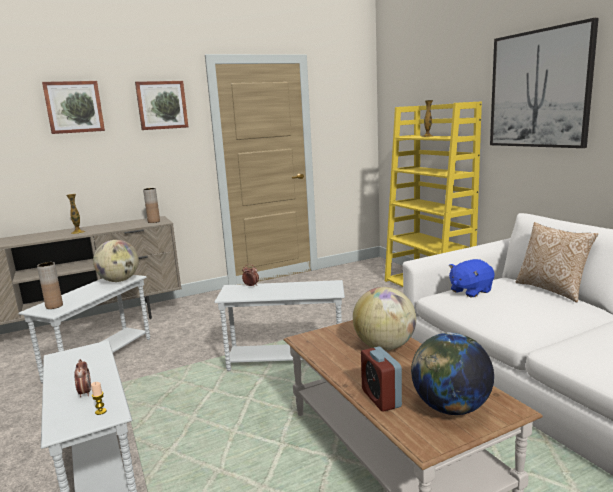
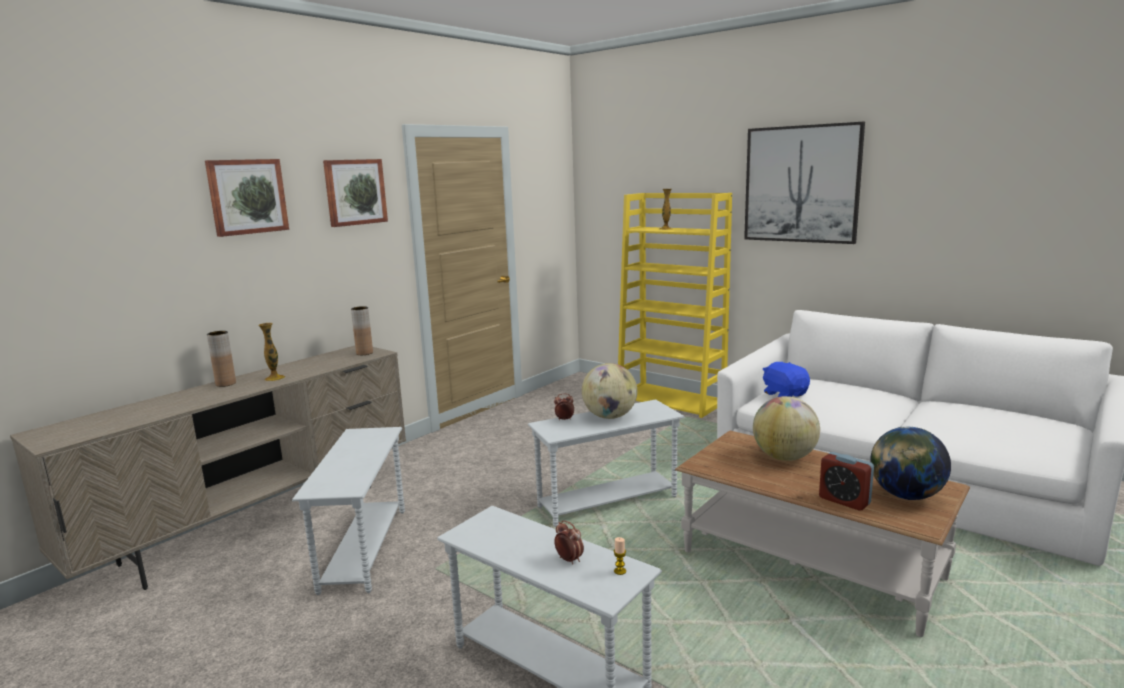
camera: 25 degrees left, 0 degrees up
brown vase [37,262,63,309] -> brown vase moved to [207,331,236,387]
globe [93,240,139,282] -> globe moved to [582,363,637,419]
blue plush toy [449,259,495,297] -> blue plush toy turned 120 degrees clockwise [762,362,810,397]
pillow [515,222,598,303] -> none

